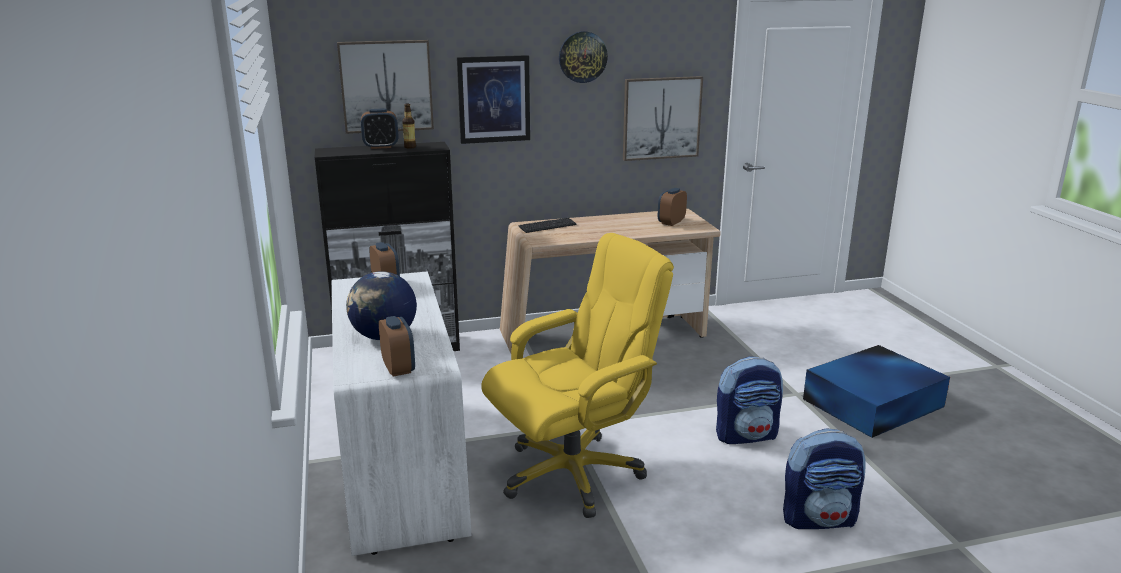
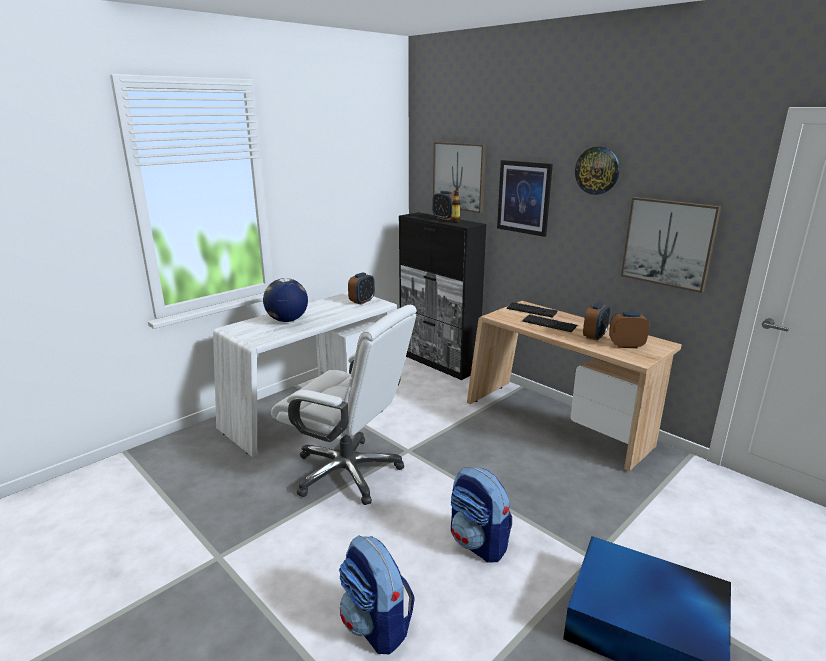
camera: 60 degrees right, 0 degrees up
alarm clock [379,316,415,377] -> alarm clock moved to [583,302,610,341]
yellow office chair [481,233,674,518] -> white office chair [271,305,417,505]
none -> keyboard [522,315,577,332]

